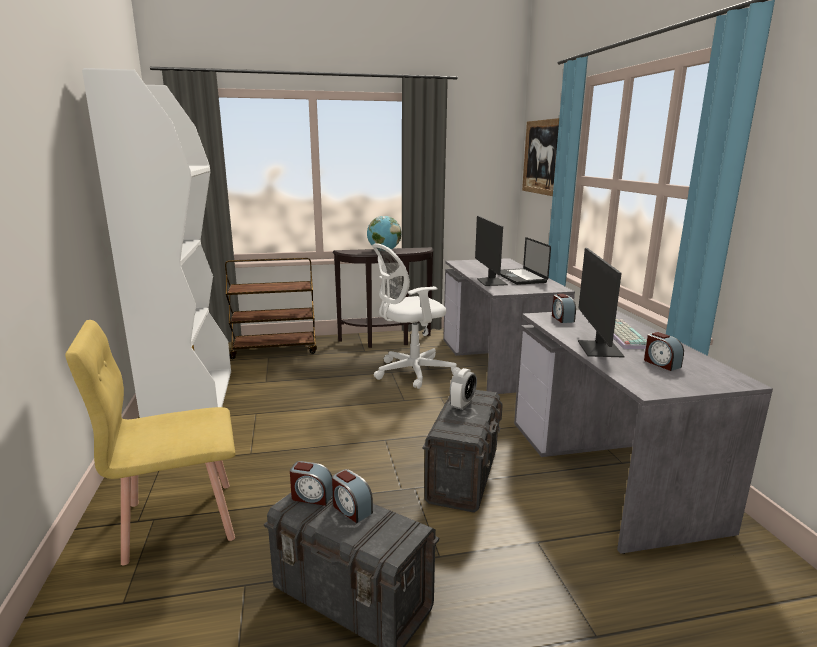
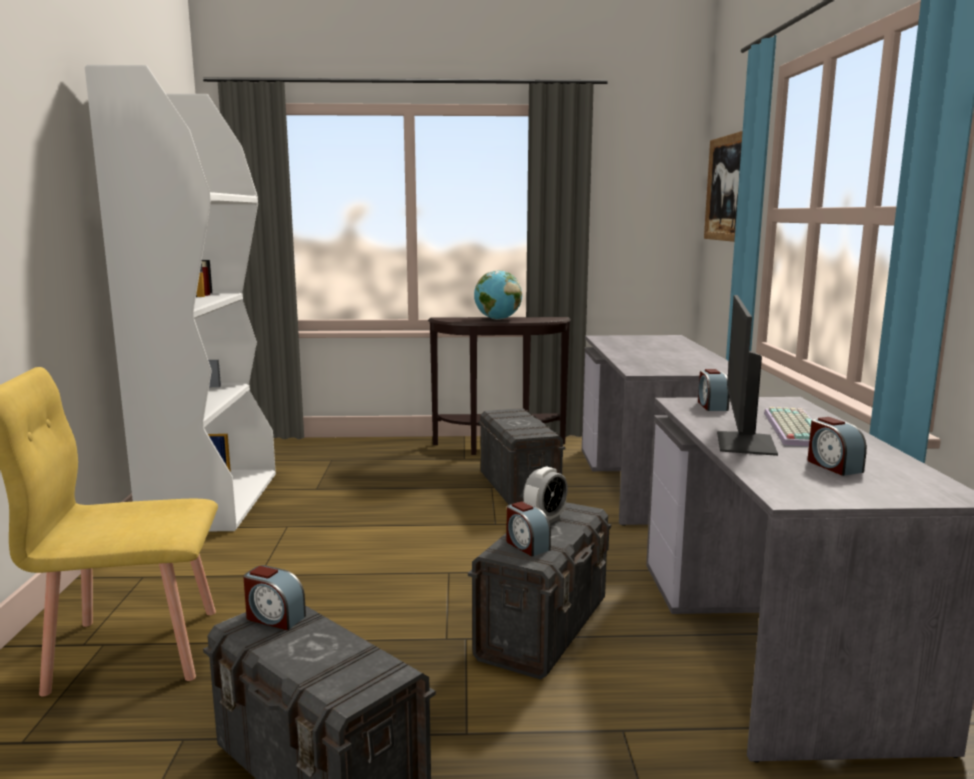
camera: 10 degrees right, 5 degrees down
brown cart [225,258,317,359] -> none
alarm clock [332,469,373,523] -> alarm clock moved to [507,501,551,556]
white office chair [372,243,461,389] -> grey storage box [478,408,566,505]
monitor [475,216,508,286] -> none
laptop [500,237,551,285] -> none

